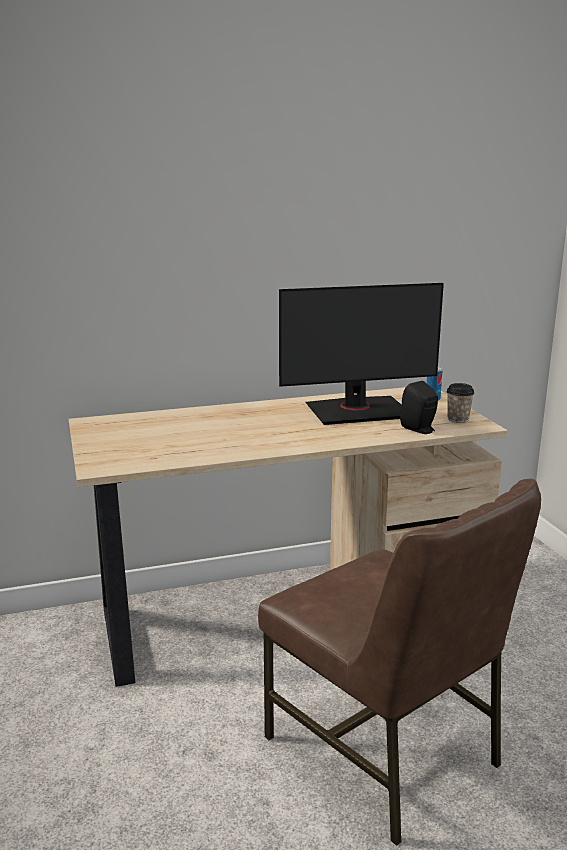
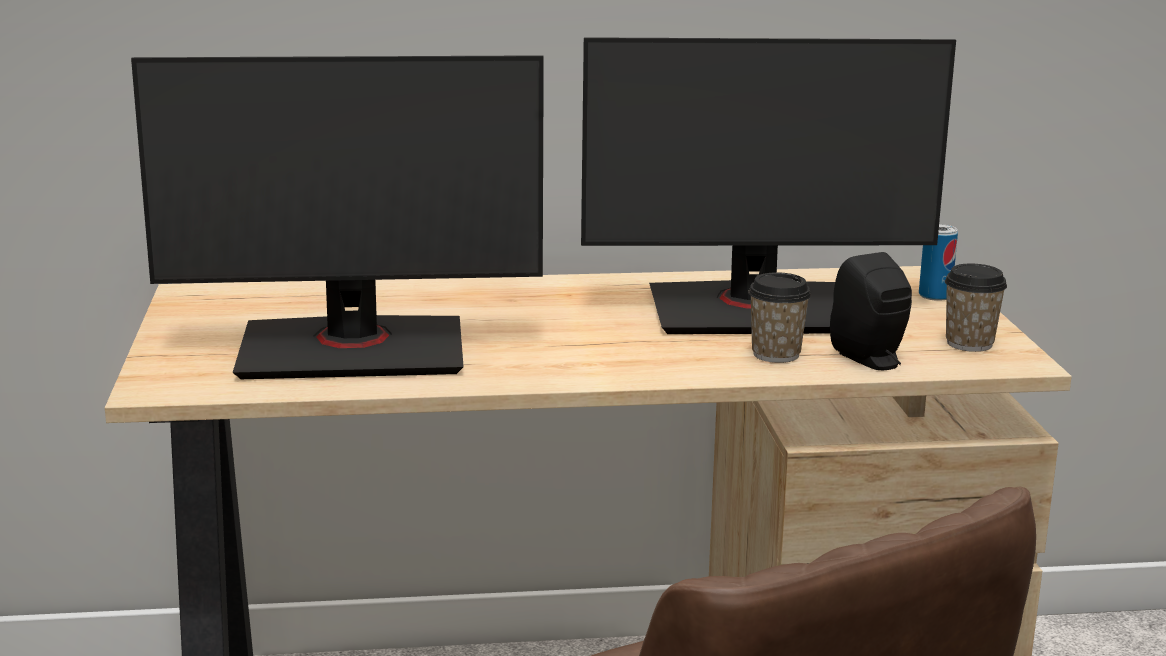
camera: 10 degrees right, 0 degrees up
none -> monitor [131,55,544,379]
none -> cup [748,272,811,363]

